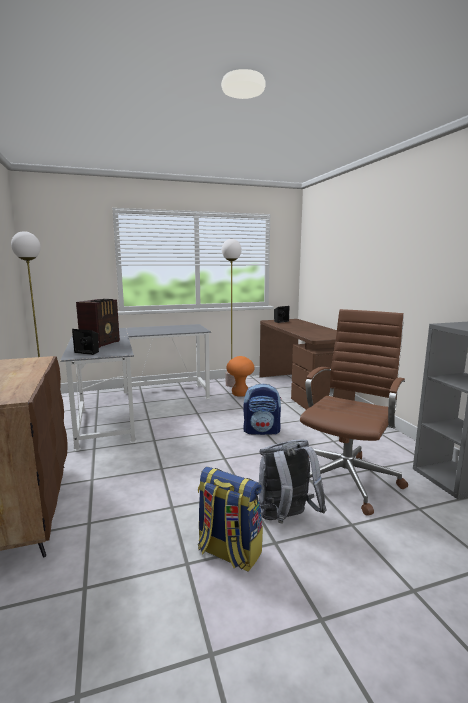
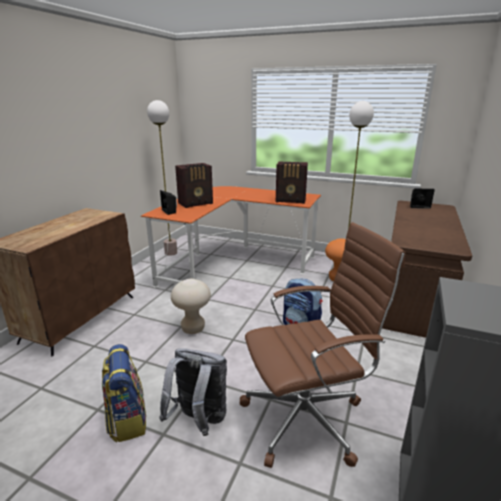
camera: 40 degrees right, 10 degrees up
grey desk [60,324,211,451] -> orange desk [141,186,321,288]
none -> beige stool [171,279,211,334]
none -> radio [276,162,308,204]

